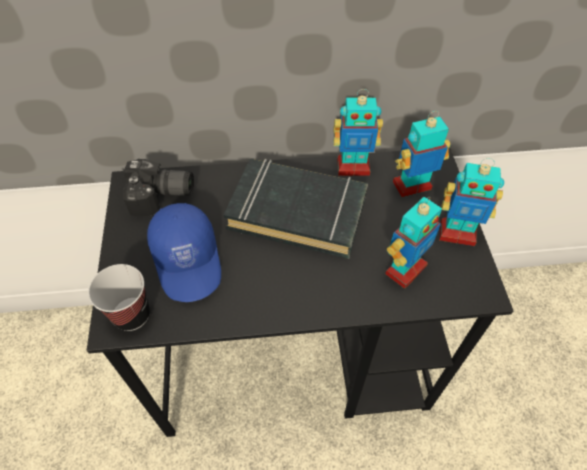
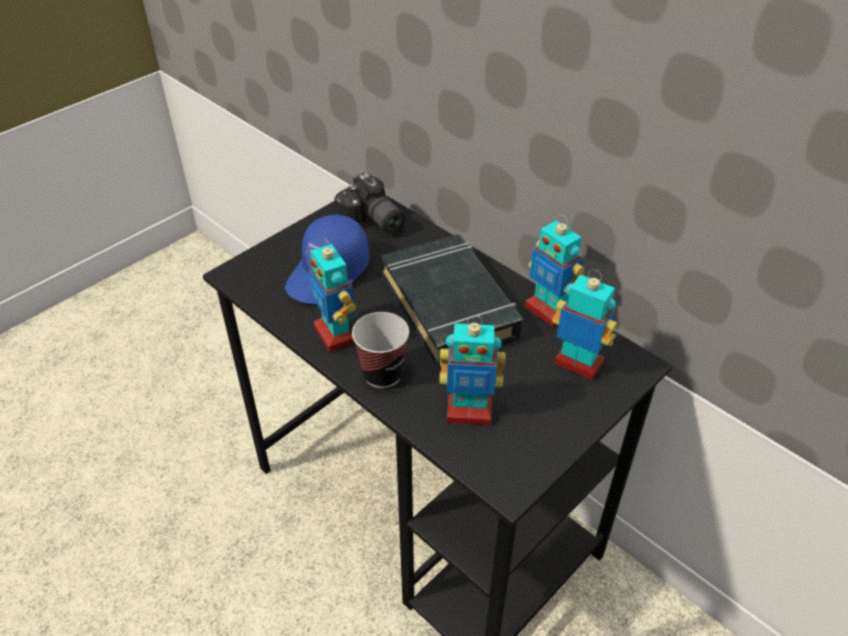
camera: 50 degrees right, 10 degrees down
cup [88,264,150,331] -> cup moved to [352,312,409,388]
toy robot [439,158,504,246] -> toy robot moved to [309,239,356,352]

